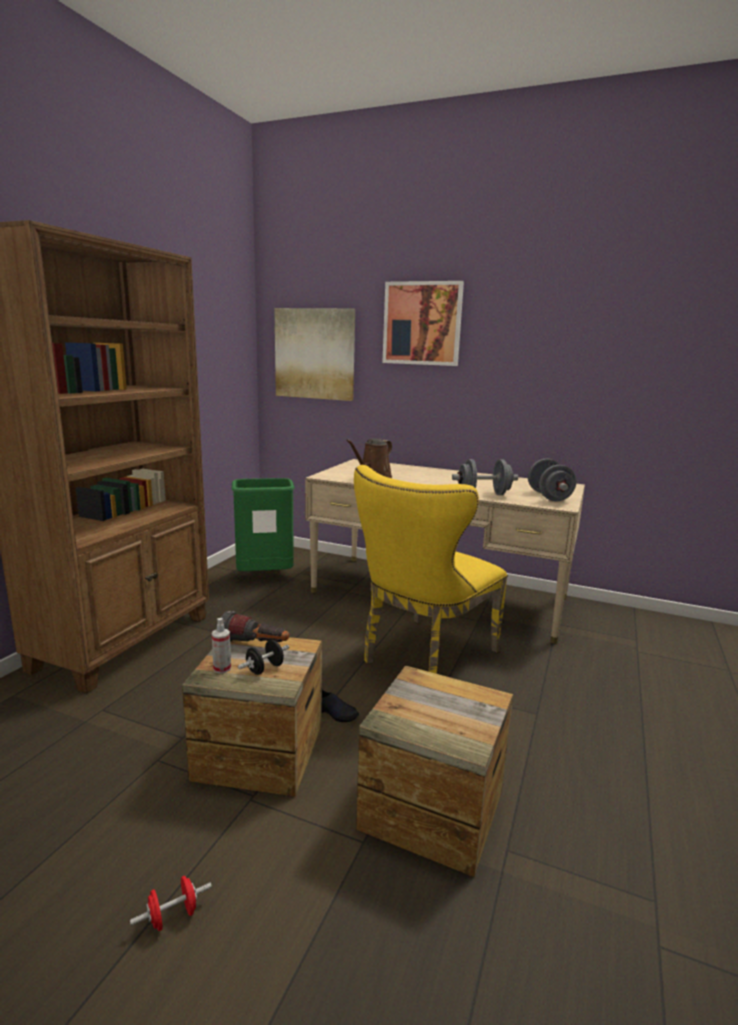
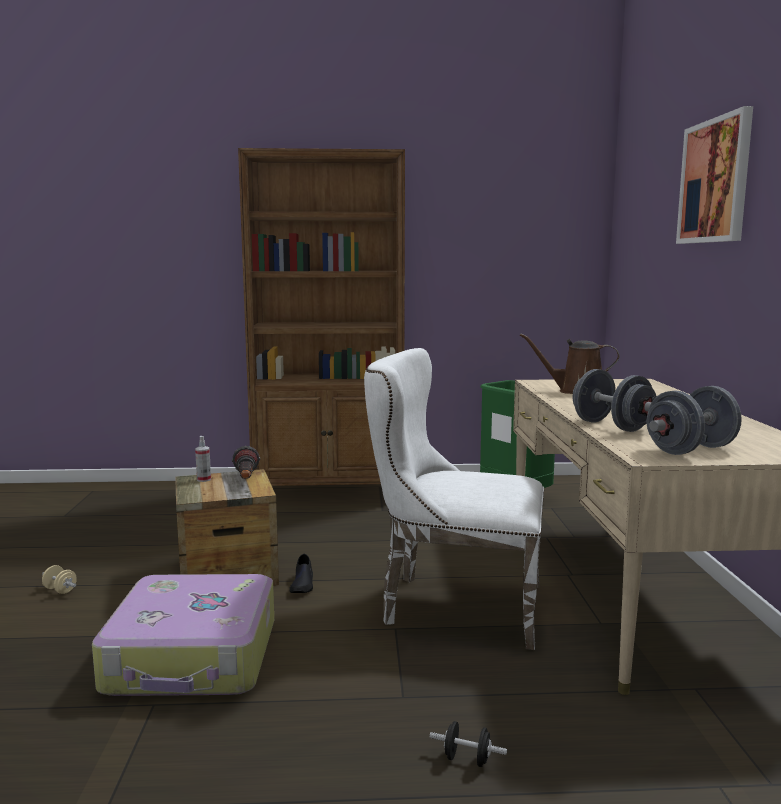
camera: 65 degrees right, 5 degrees down
red dumbbell [130,876,212,931] -> beige dumbbell [42,565,77,594]
black dumbbell [238,640,289,675] -> black dumbbell moved to [430,721,507,767]
picture [275,308,355,401] -> none
yellow chair [354,465,508,674] -> white chair [364,348,544,650]
crate [356,665,513,877] -> suitcase [92,574,274,696]

